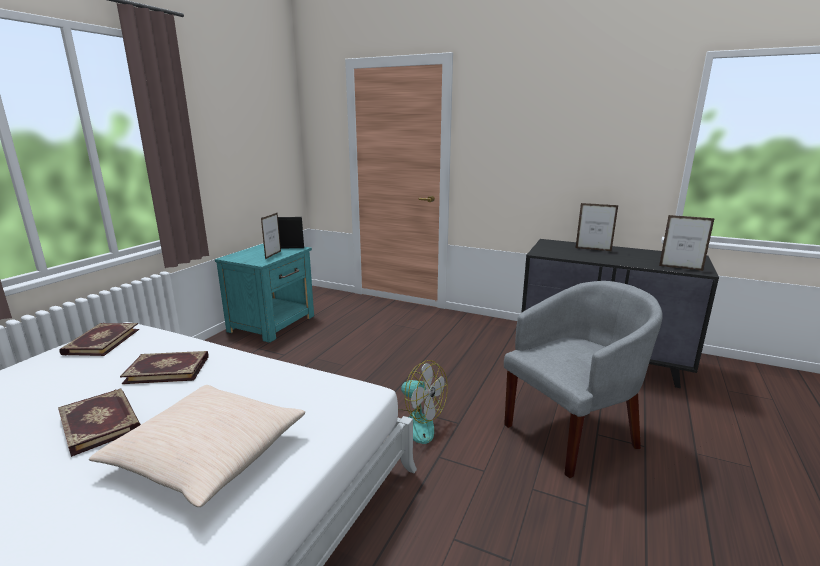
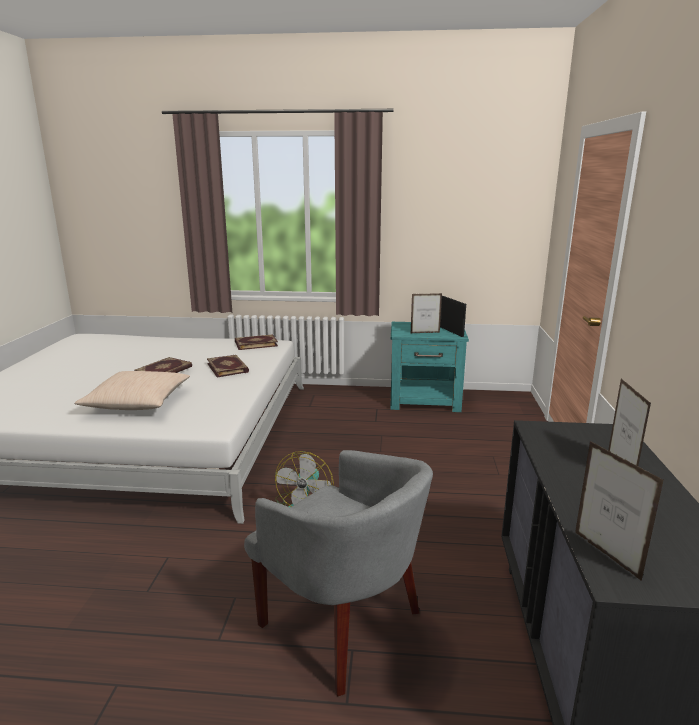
camera: 70 degrees right, 0 degrees up
picture frame [659,215,715,271] -> picture frame turned 150 degrees clockwise [575,441,663,581]

